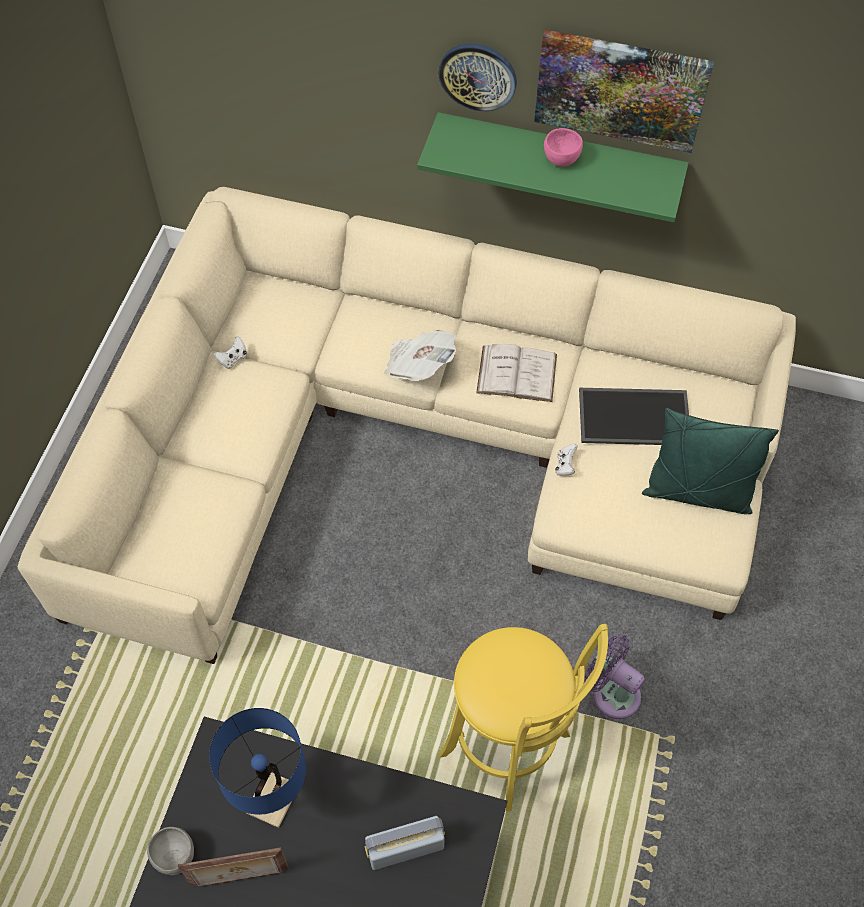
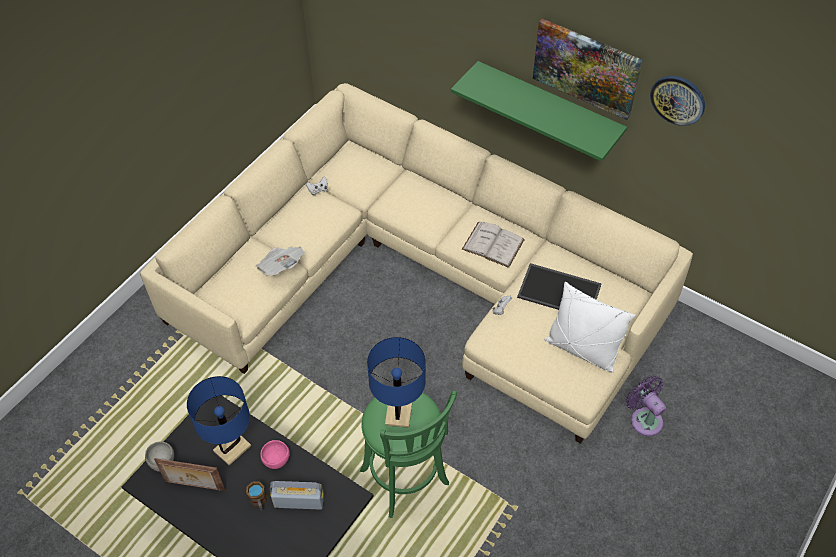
camera: 20 degrees right, 5 degrees down
newspaper [384,330,456,381] -> newspaper moved to [255,246,305,276]
wall clock [438,43,517,111] -> wall clock moved to [650,76,705,126]
yellow stool [439,624,608,811] -> green stool [360,391,457,518]
pink bowl [544,128,583,167] -> pink bowl moved to [260,440,290,469]
purple fan [584,634,645,719] -> purple fan moved to [625,376,666,436]
green pillow [642,408,779,514] -> white pillow [544,282,635,373]
none -> mug [246,481,267,511]
none -> blue table lamp [367,337,426,428]

